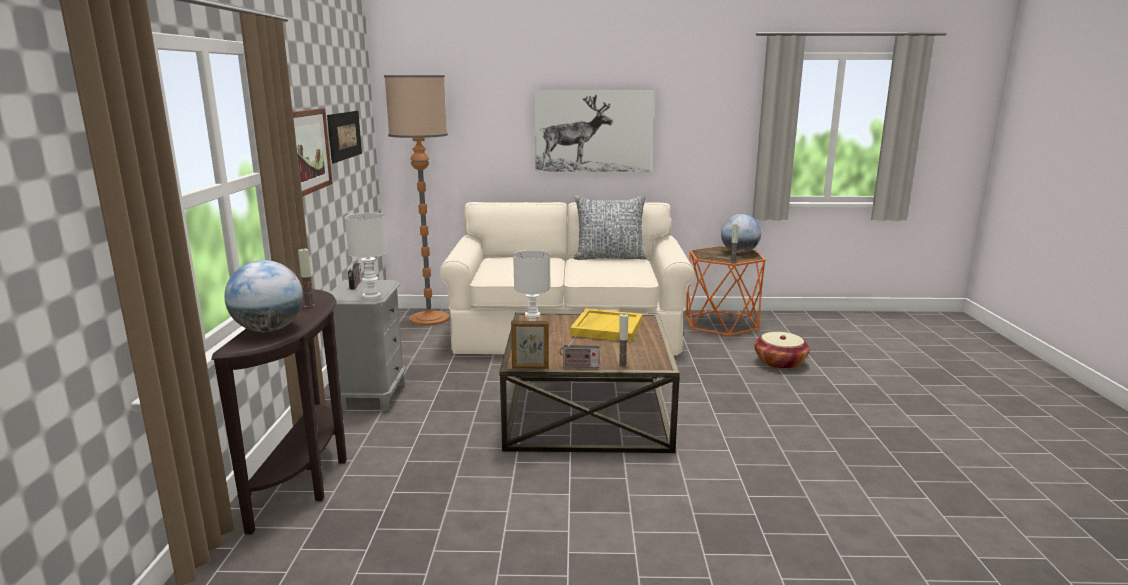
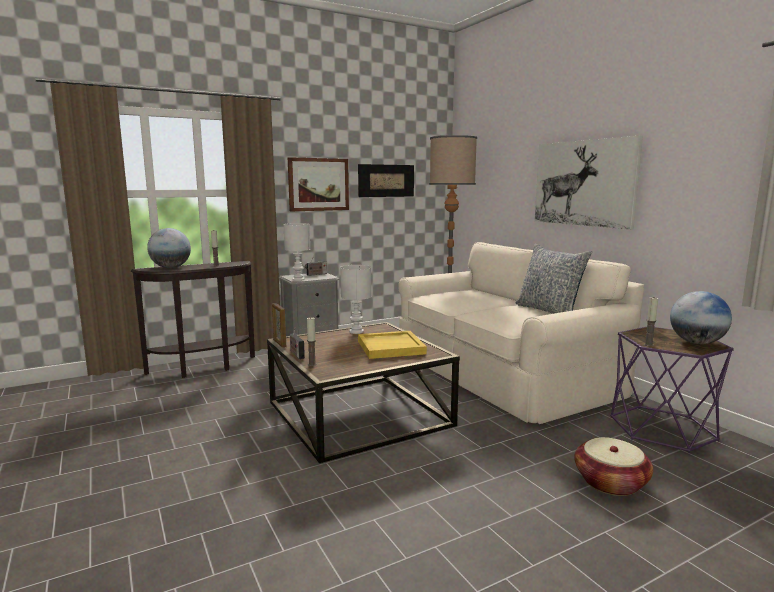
camera: 60 degrees right, 5 degrees down
orange side table [686,246,766,337] -> purple side table [610,327,734,453]

